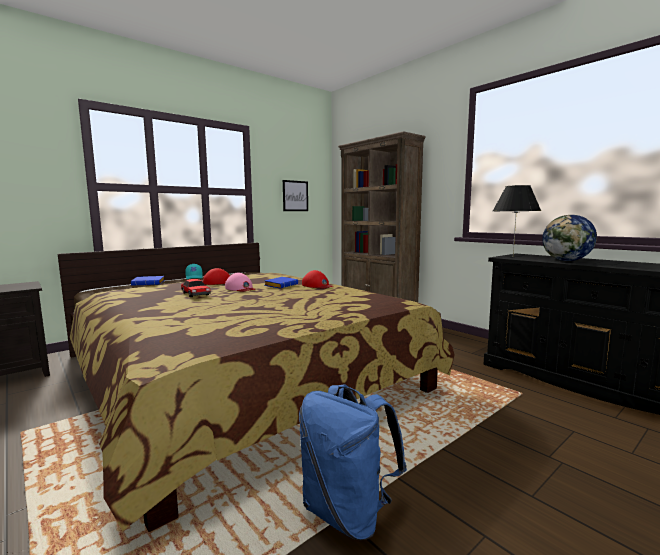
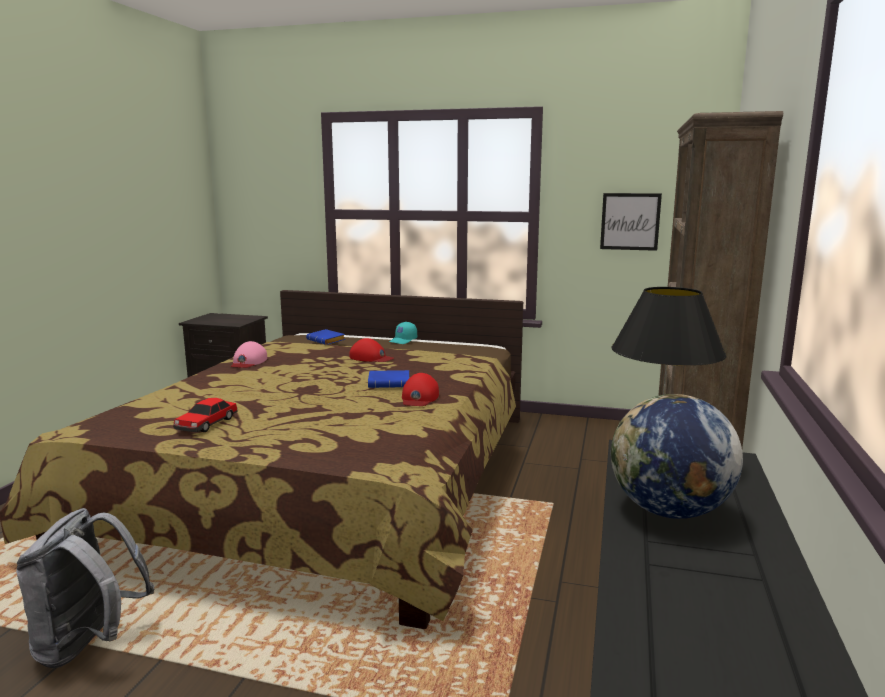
camera: 55 degrees right, 5 degrees up
toy car [181,279,211,297] -> toy car moved to [173,398,237,432]
pink cap [225,272,255,292] -> pink cap moved to [231,341,267,368]
blue backpack [299,384,407,541] -> grey backpack [16,508,154,668]

